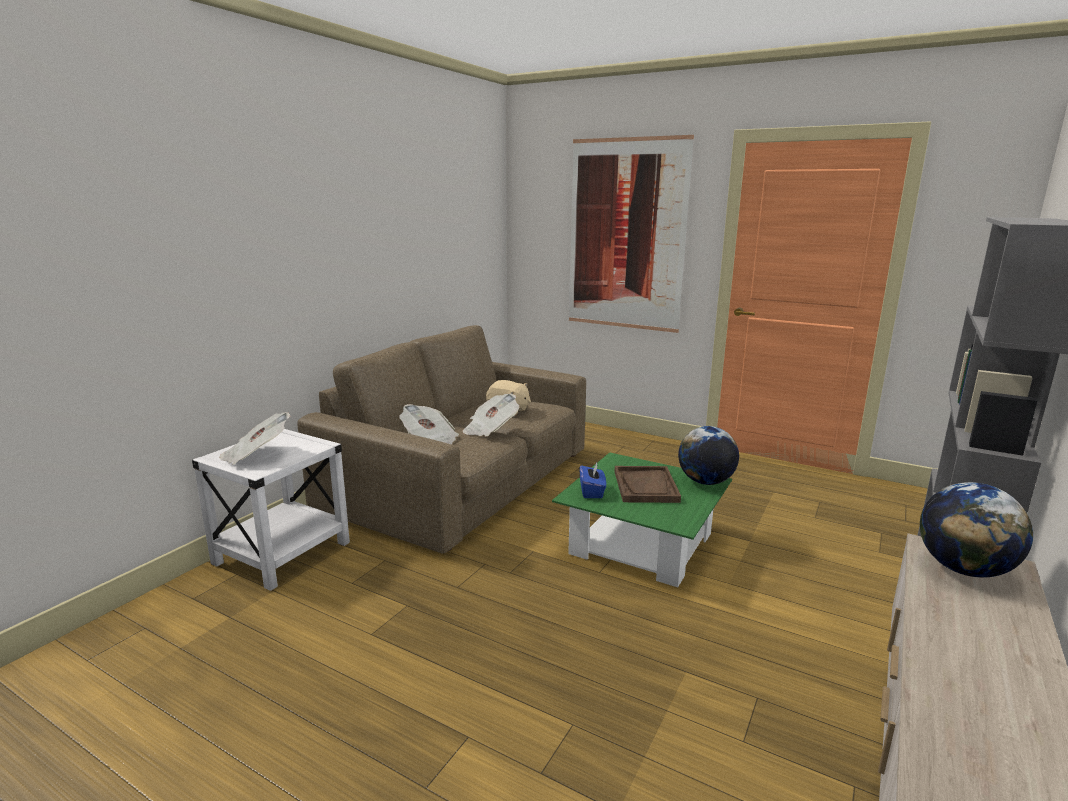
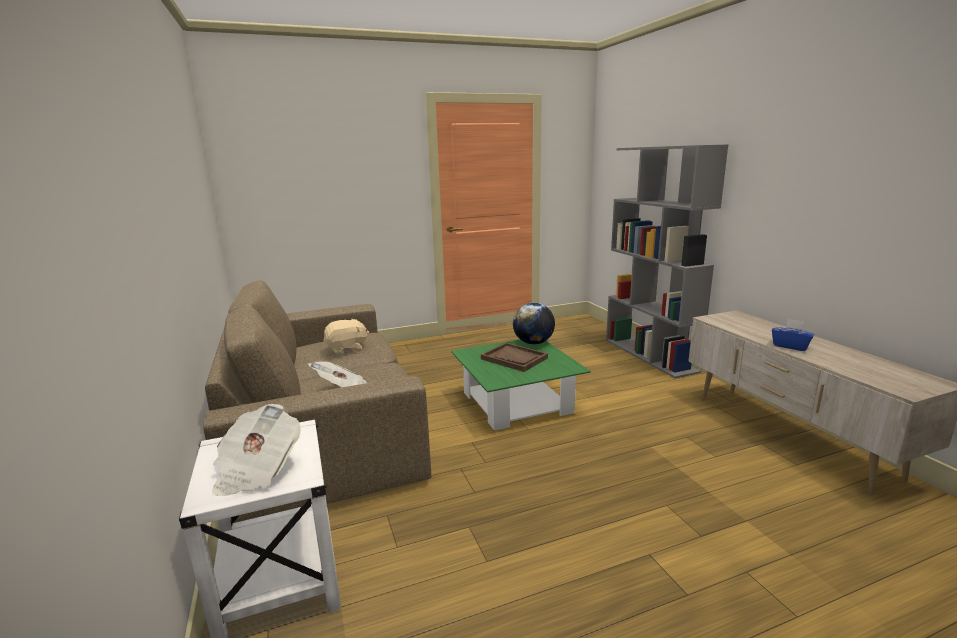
camera: 50 degrees left, 0 degrees up
newspaper [463,394,519,437] -> none
picture [569,135,694,333] -> none
blue tissue box [579,463,606,498] -> blue tissue box moved to [772,319,814,351]
globe [920,482,1033,578] -> none

